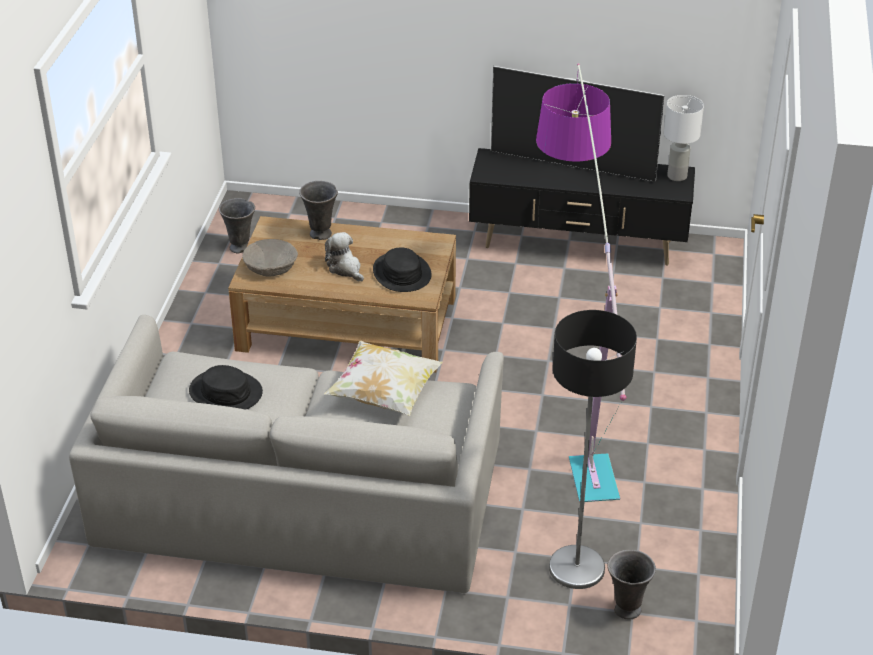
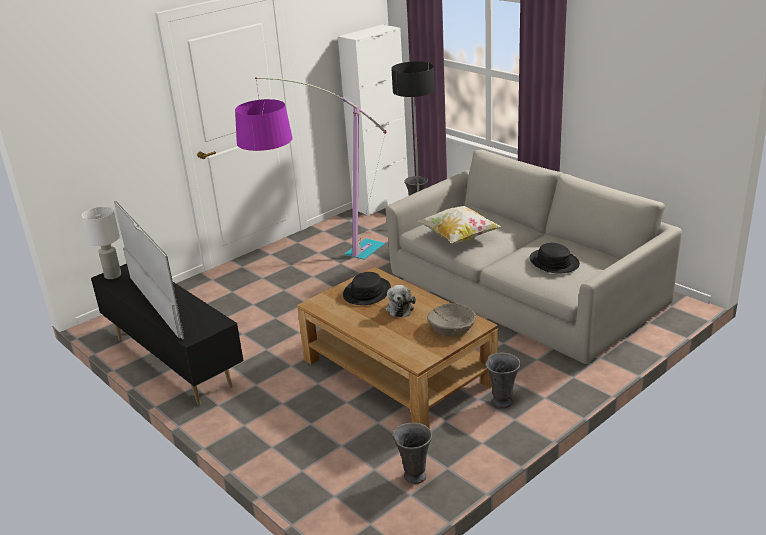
camera: 140 degrees left, 10 degrees down
grey vase [299,181,338,240] -> grey vase moved to [485,353,521,408]
none -> white cabinet [338,24,409,216]

